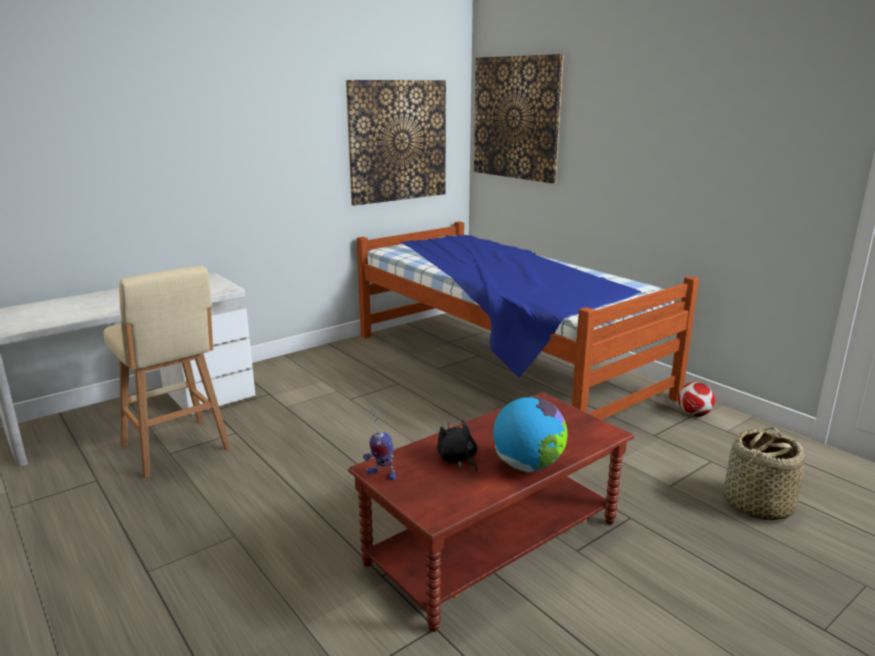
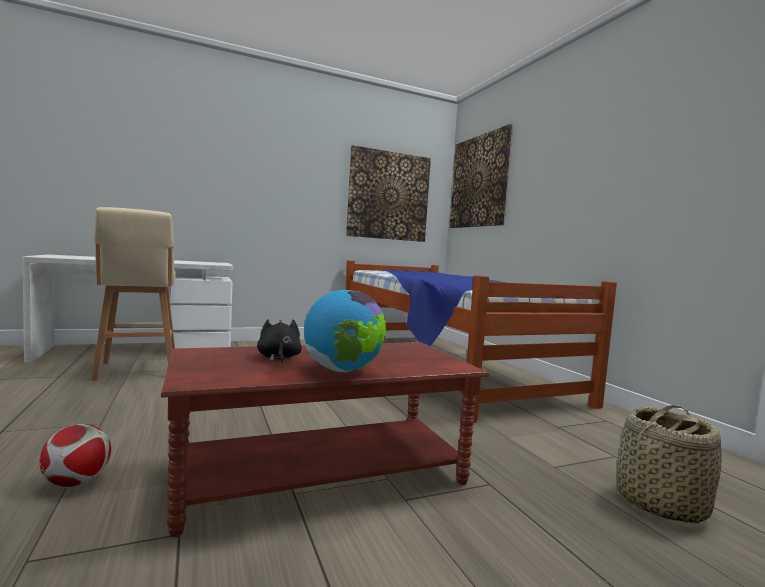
camera: 15 degrees right, 15 degrees down
toy robot [363,409,396,480] -> none
football [678,382,715,417] -> football moved to [40,424,111,487]

